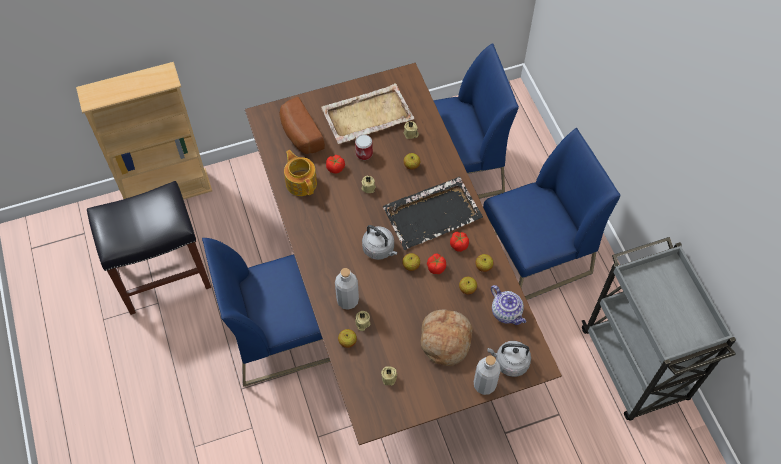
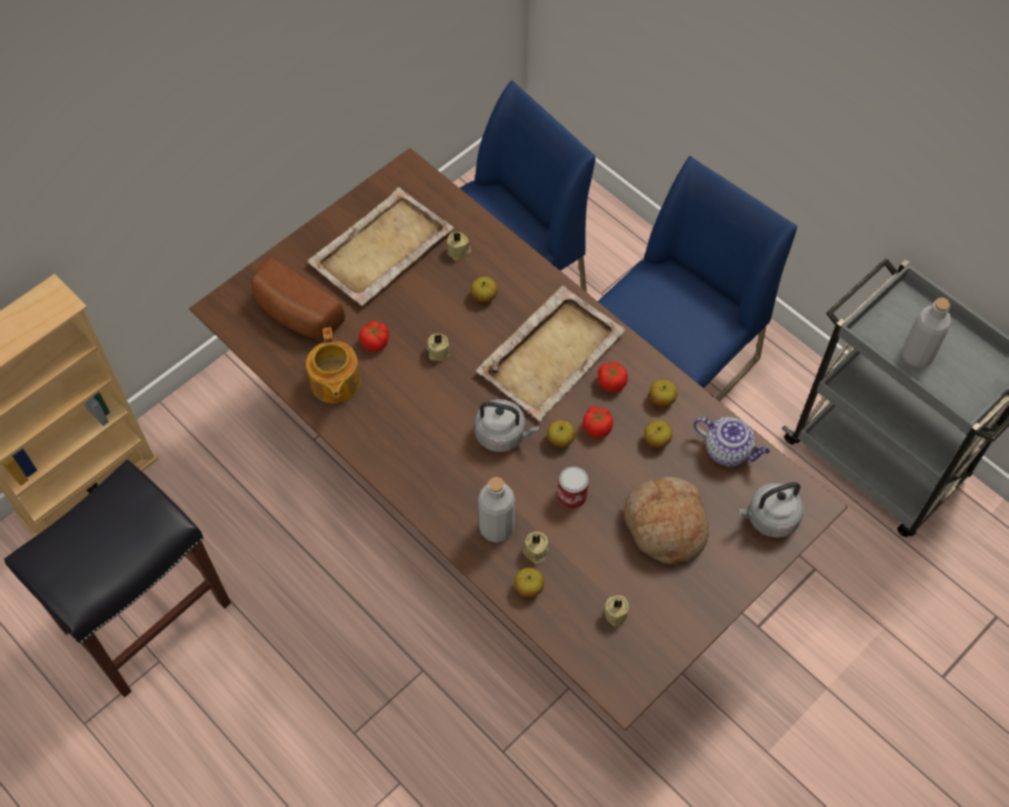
camera: 25 degrees left, 0 degrees up
blue chair [202,238,330,387] -> none
teapot [284,150,317,196] -> teapot turned 135 degrees counterclockwise [306,327,361,403]
can [355,135,373,160] -> can moved to [558,466,589,508]
black tray [383,177,483,250] -> beige tray [476,285,626,421]
grey bottle [474,355,501,395] -> grey bottle moved to [902,298,952,367]

